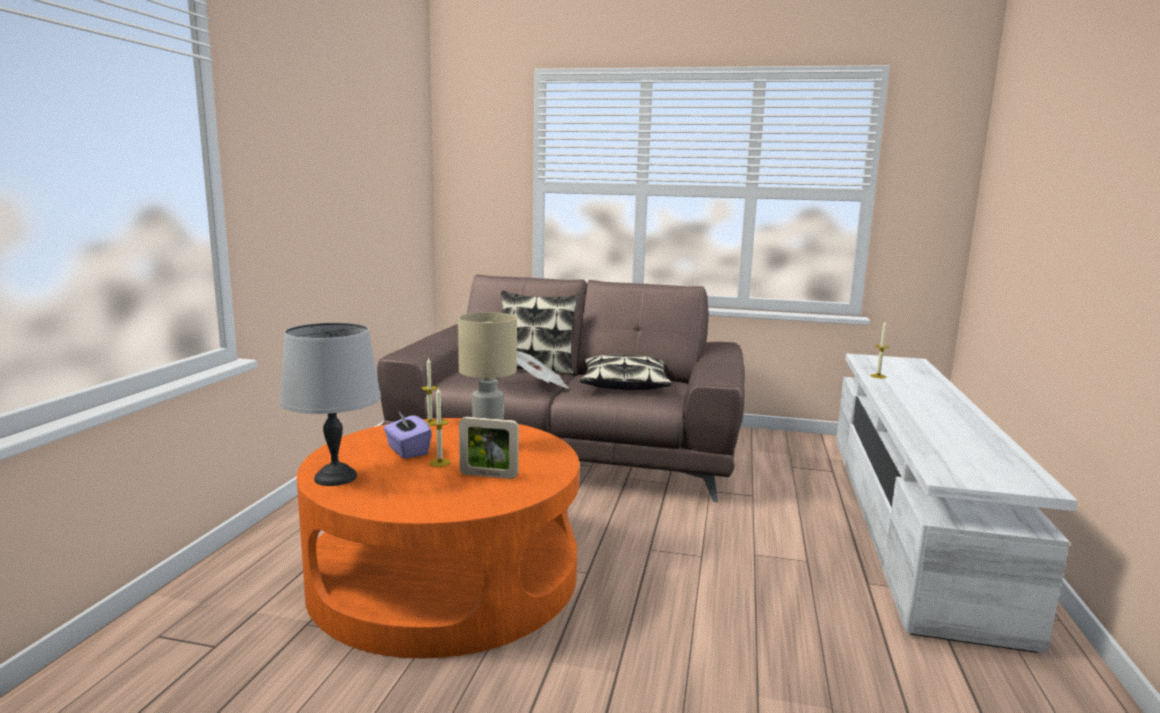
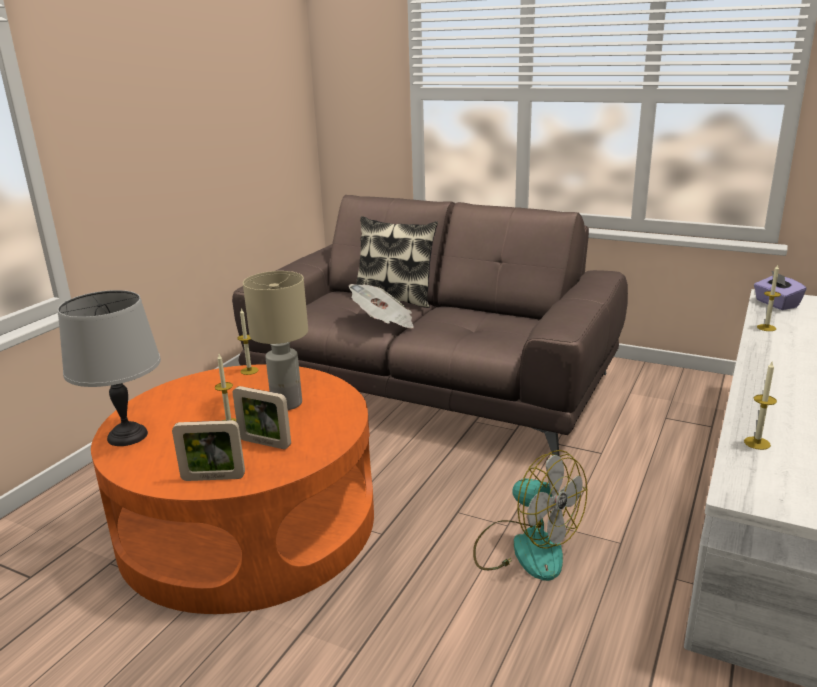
camera: 15 degrees right, 10 degrees up
purple tissue box [383,412,432,459] -> purple tissue box moved to [754,271,807,310]
pillow [580,355,671,390] -> none
none -> picture frame [172,420,245,481]
none -> fan [473,450,587,581]
none -> candle [744,362,777,450]

